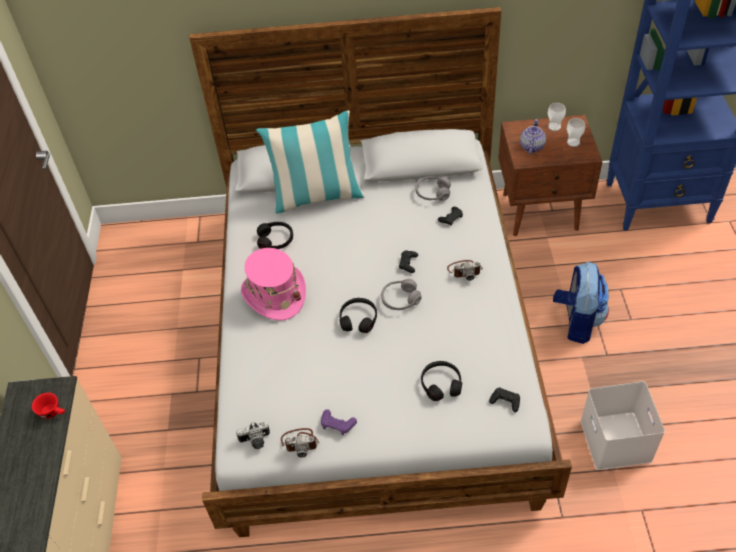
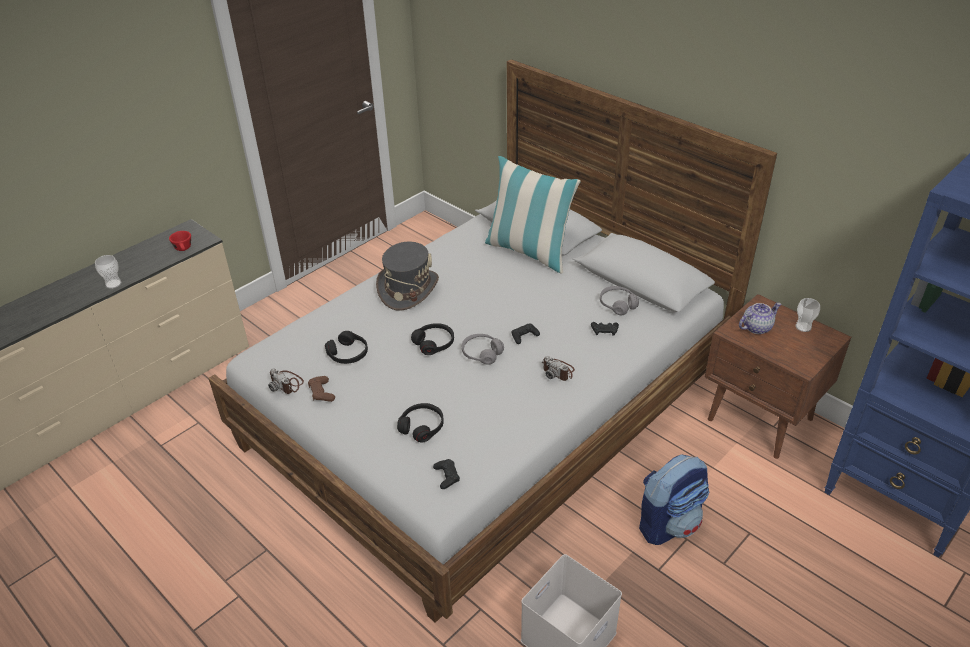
camera: 45 degrees right, 10 degrees down
camera [236,422,270,449] -> none
pink hat [241,248,306,320] -> grey hat [376,241,439,311]
black headphones [257,222,293,249] -> black headphones moved to [325,331,368,364]
purple game controller [321,409,357,435] -> brown game controller [308,376,335,402]
cup [567,118,585,147] -> cup moved to [95,255,121,289]

